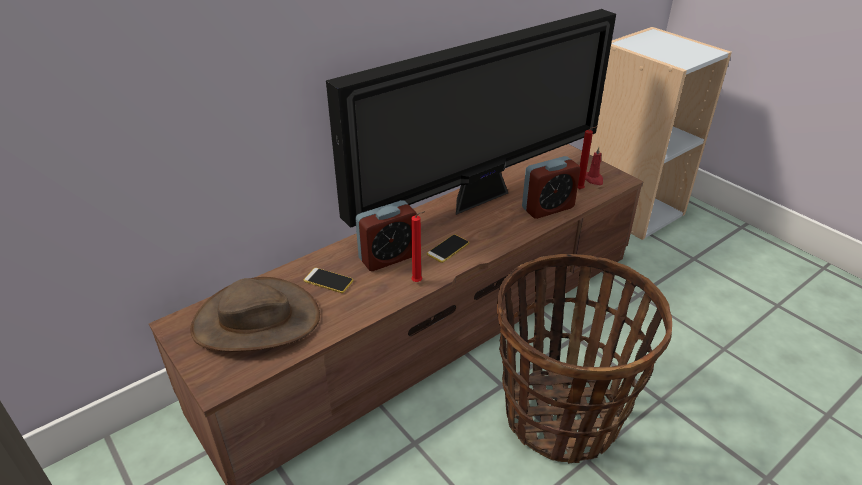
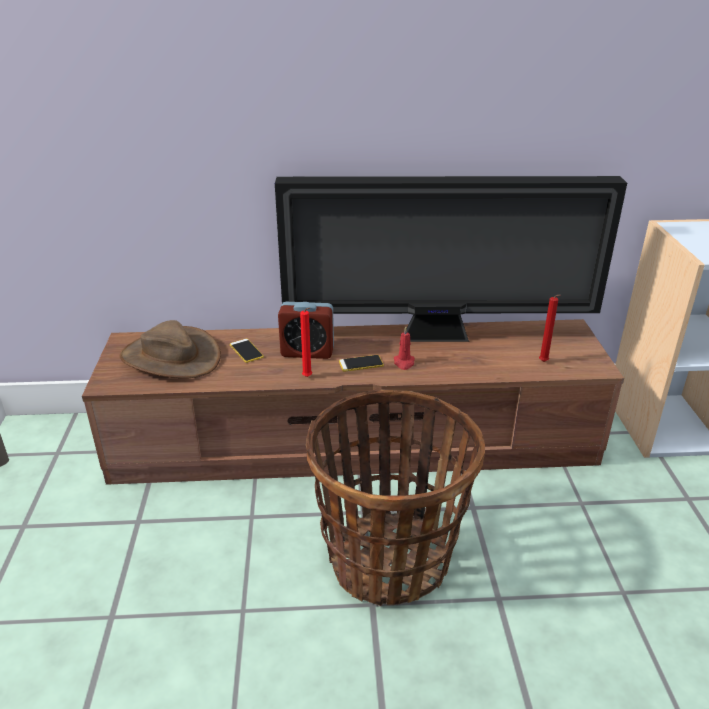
camera: 35 degrees right, 5 degrees down
alarm clock [522,156,581,219] -> none
red candle [585,147,603,185] -> red candle moved to [394,326,415,370]

